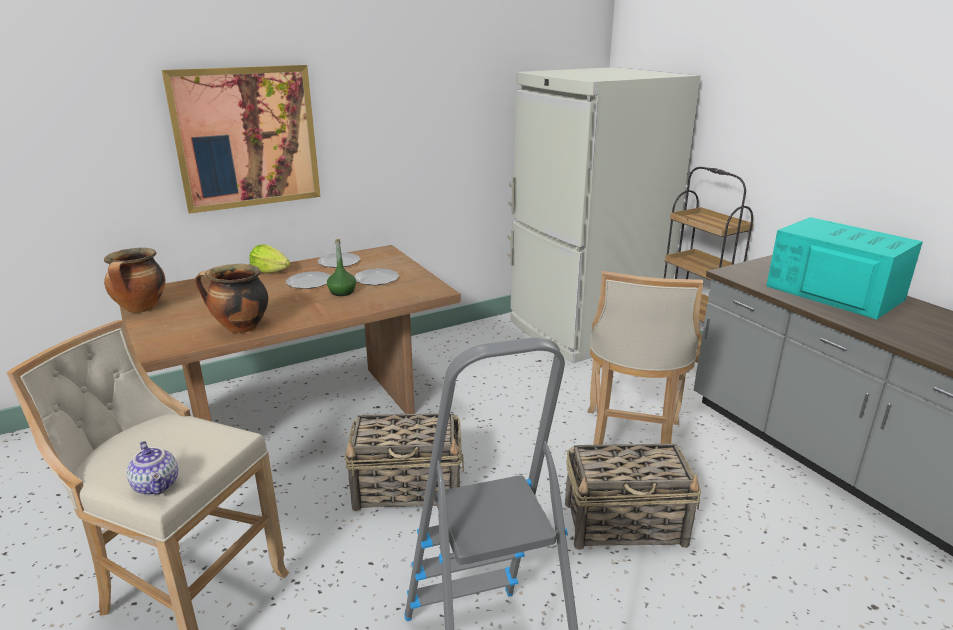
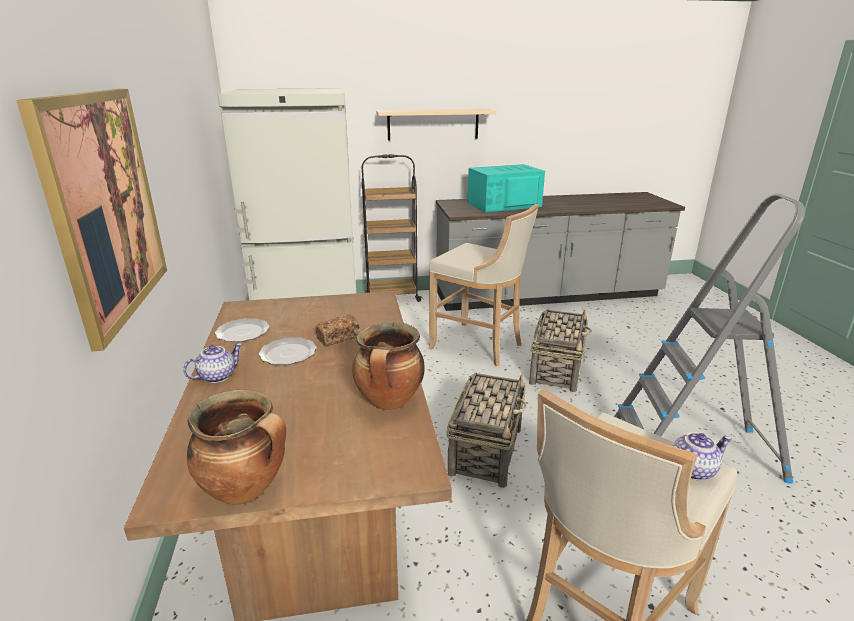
camera: 70 degrees left, 0 degrees up
lettuce [249,244,290,273] -> teapot [183,343,242,383]
green bottle [327,239,356,296] -> bread [316,314,360,347]
plate [354,268,399,285] -> none
none -> beige shelf [376,109,496,141]

